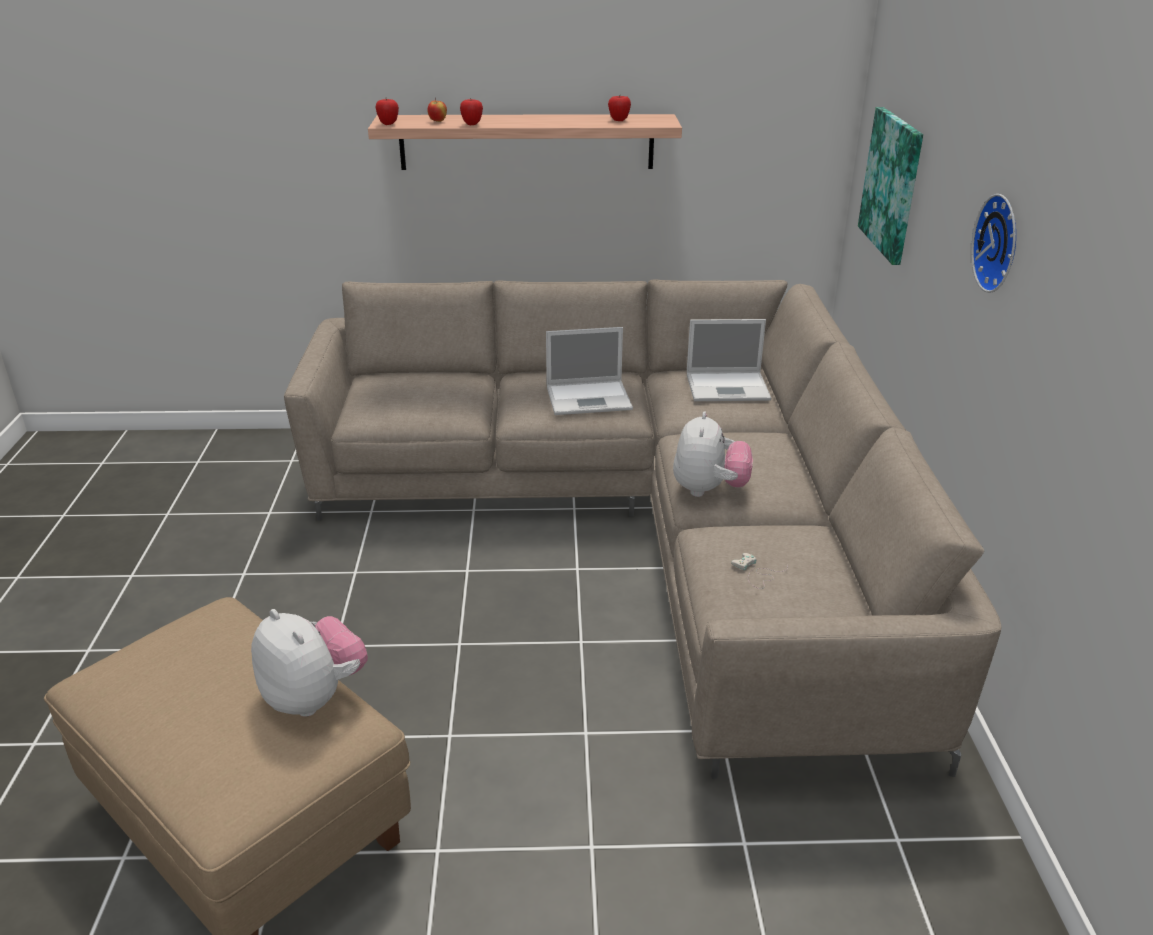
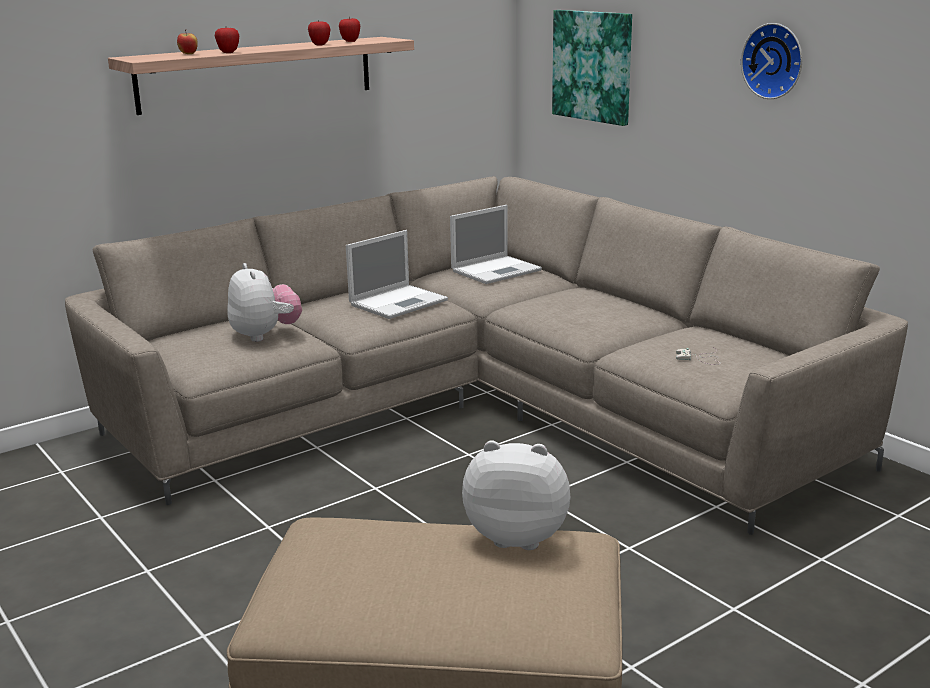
camera: 35 degrees left, 10 degrees down
apple [376,99,399,125] -> apple moved to [308,19,330,46]
plush toy [673,411,753,497] -> plush toy moved to [227,263,302,342]

